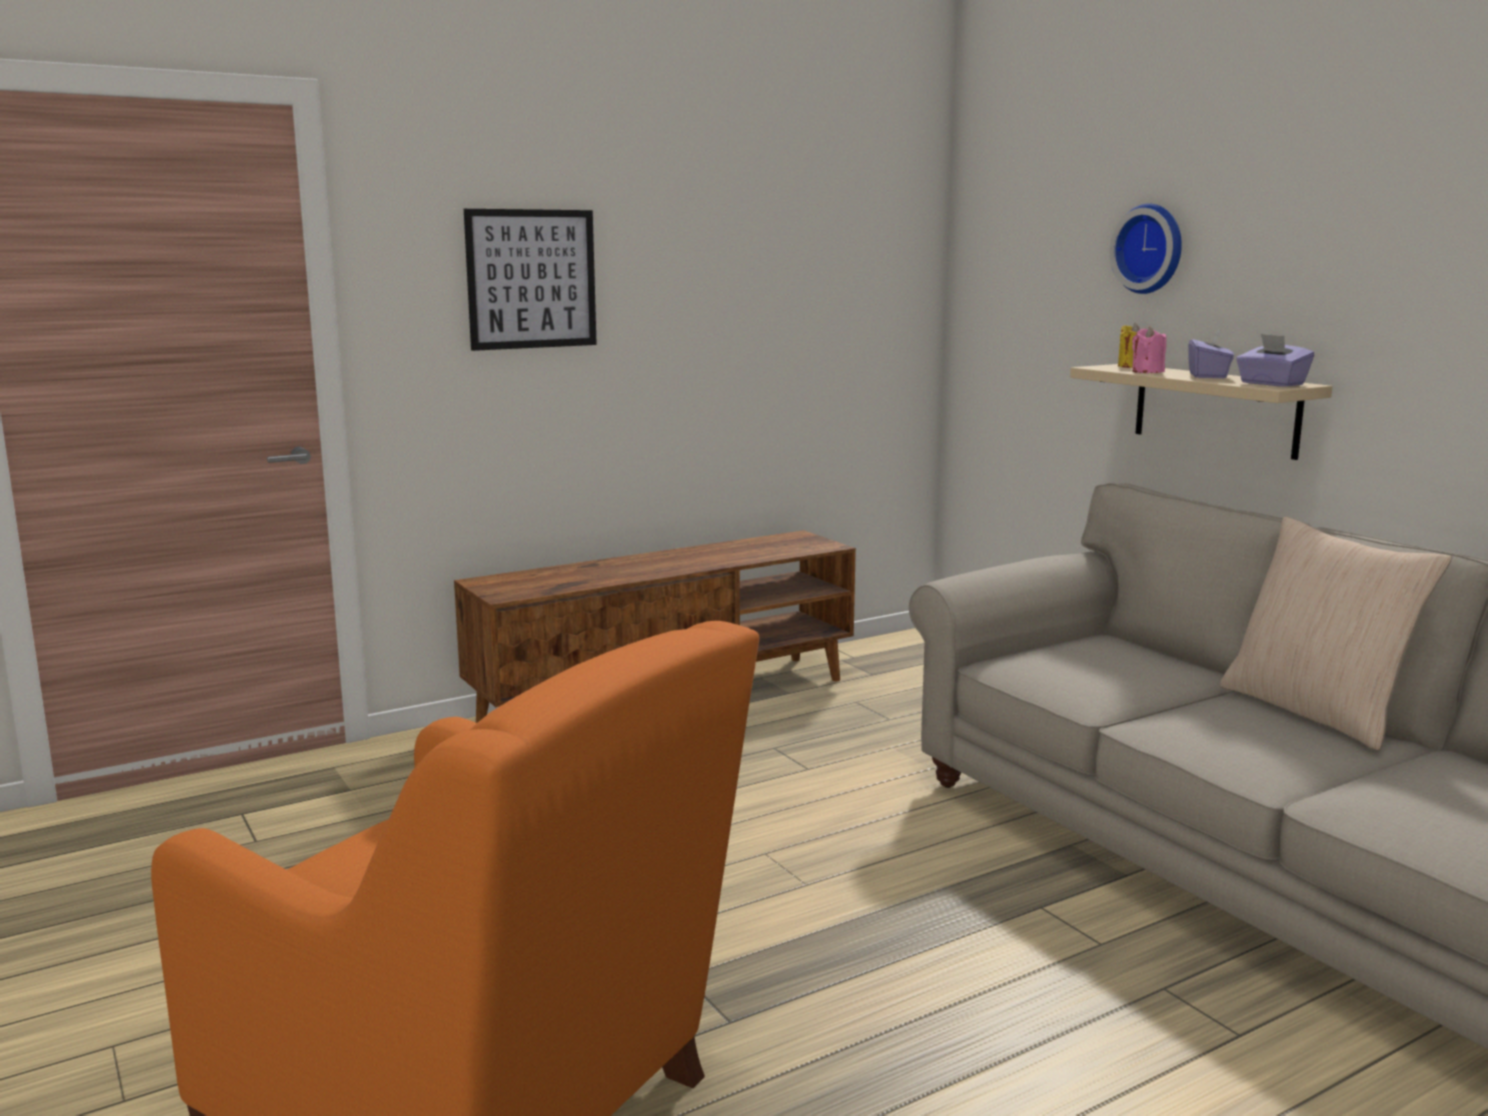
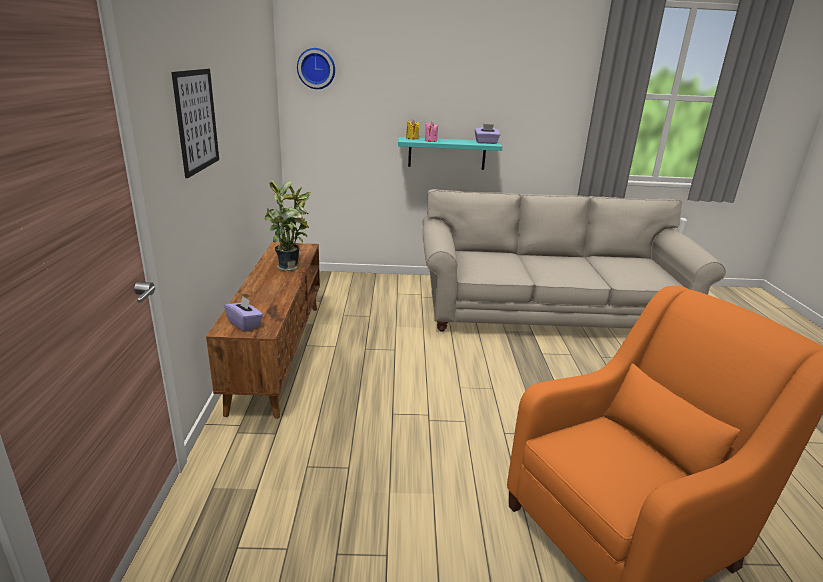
camera: 60 degrees left, 10 degrees up
beige shelf [1070,364,1333,460] -> turquoise shelf [398,137,502,170]
wall clock [1109,204,1182,294] -> wall clock moved to [297,48,335,89]
purple tissue box [1188,330,1234,378] -> purple tissue box moved to [224,296,263,332]
beige pillow [1220,516,1452,751] -> none
none -> potted plant [265,180,311,271]

